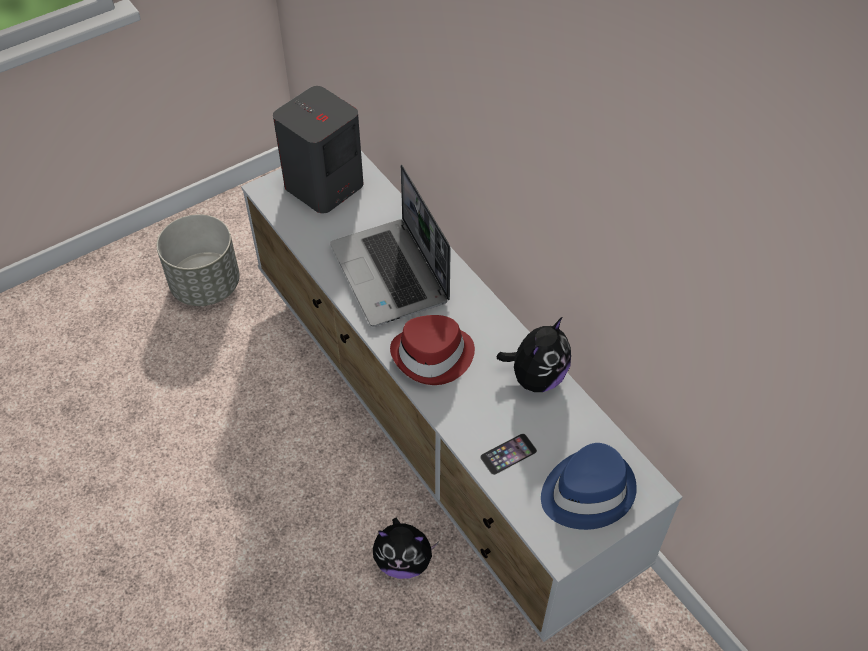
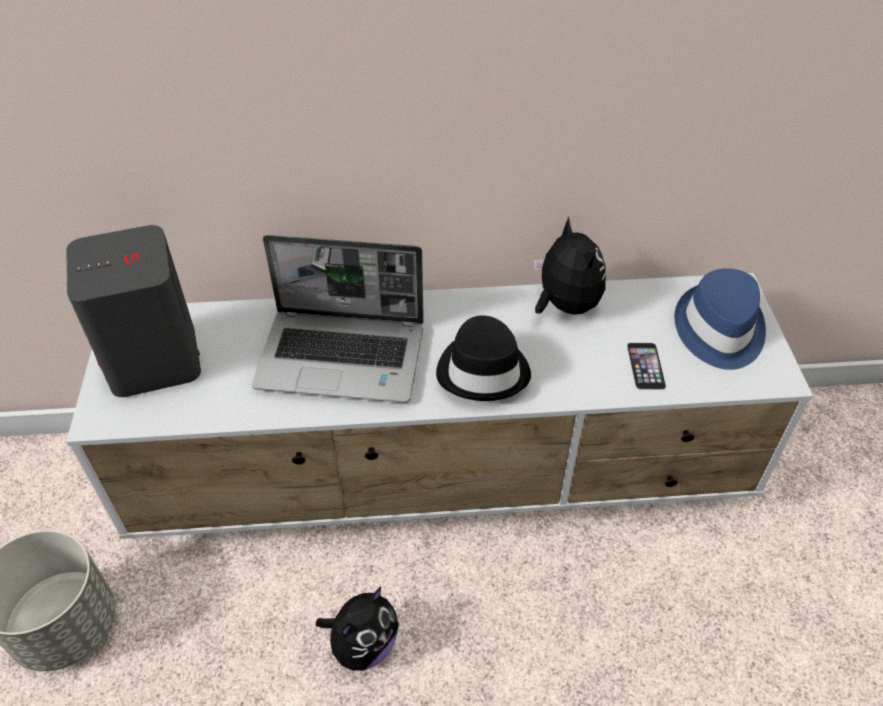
camera: 60 degrees left, 5 degrees down
plush toy [373,518,439,579] -> plush toy moved to [316,587,399,671]
red hat [390,315,475,385] -> black hat [436,315,531,401]

